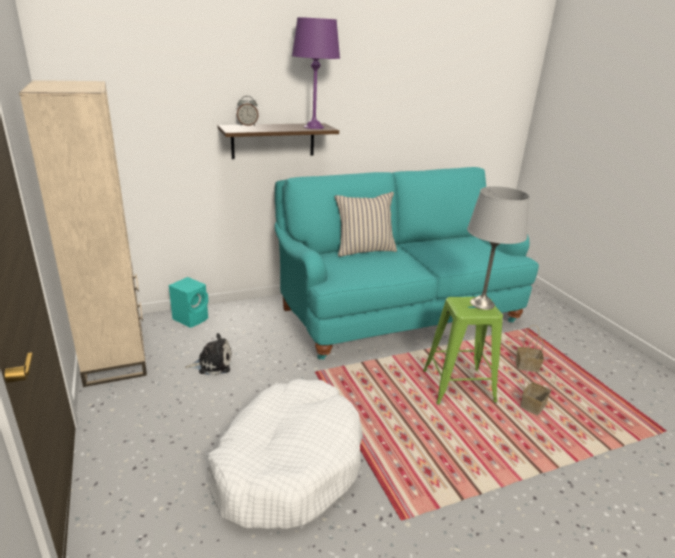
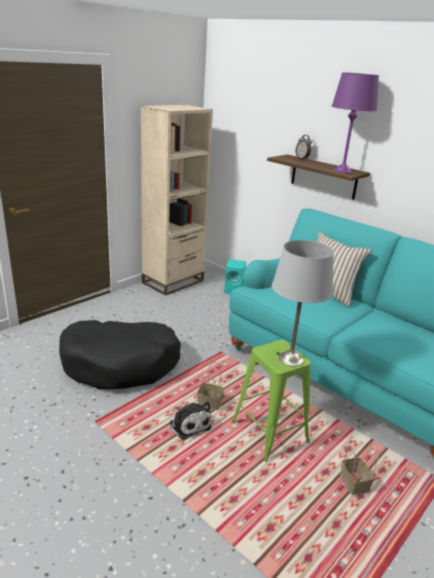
camera: 65 degrees right, 0 degrees up
plush toy [185,333,232,375] -> plush toy moved to [169,401,211,440]
white dog bed [207,379,363,529] -> black dog bed [59,320,181,390]
basket [520,362,557,415] -> basket moved to [197,362,224,410]

